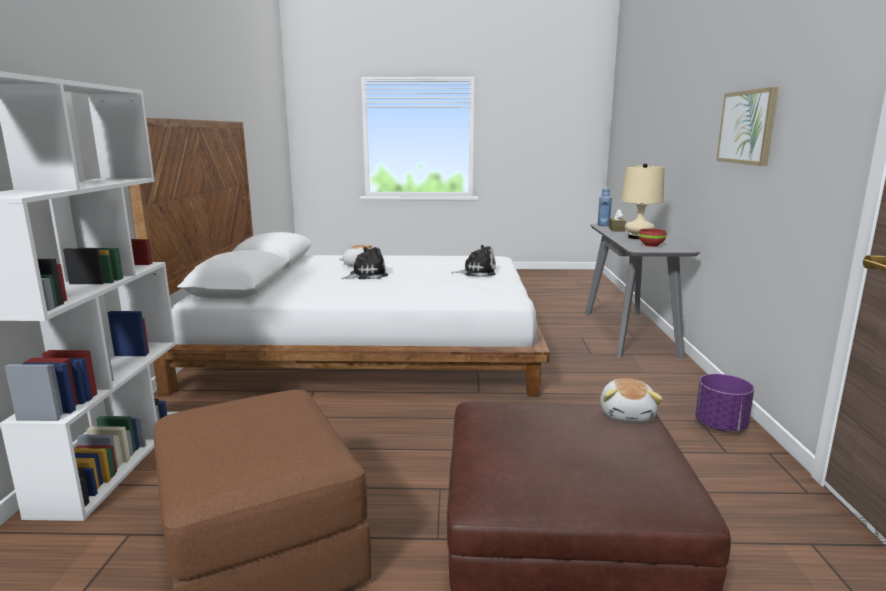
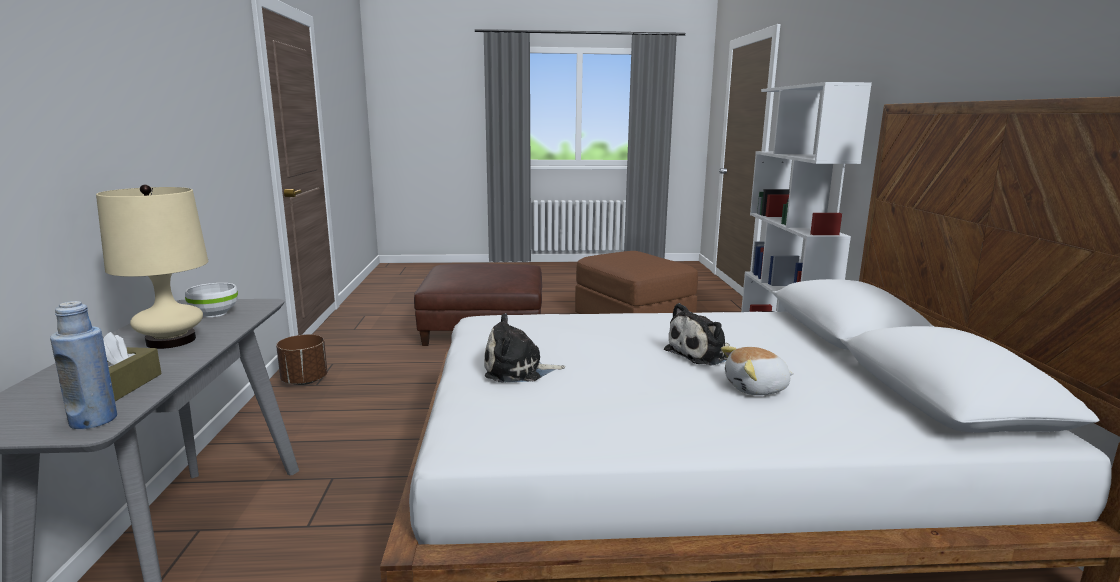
camera: 175 degrees right, 0 degrees up
plush toy [600,378,663,422] -> none
red bowl [639,229,667,247] -> white bowl [185,283,238,317]
purple planter [695,374,754,432] -> brown planter [276,334,327,385]
picture [716,87,779,166] -> none

